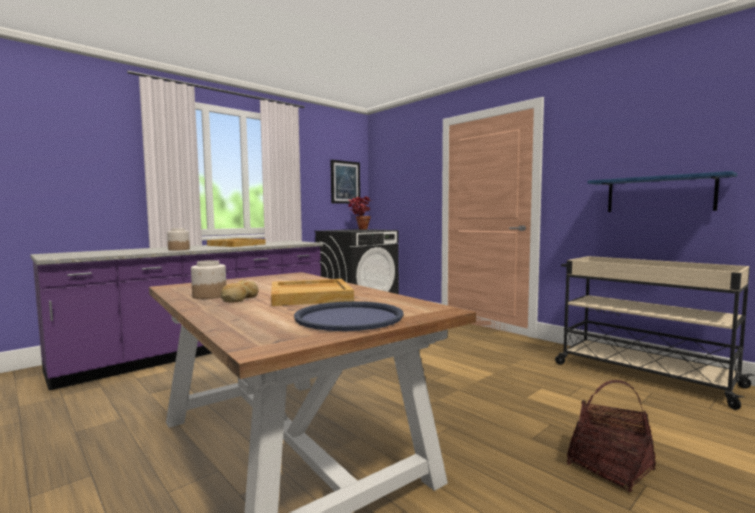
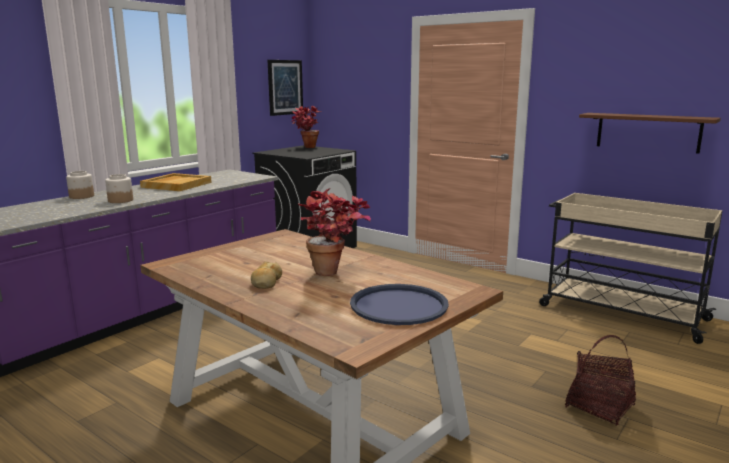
camera: 10 degrees left, 10 degrees up
jar [191,260,226,299] -> jar moved to [66,171,94,199]
beige tray [271,279,354,306] -> potted plant [298,188,371,276]
blue shelf [587,171,737,212] -> brown shelf [579,113,721,154]

